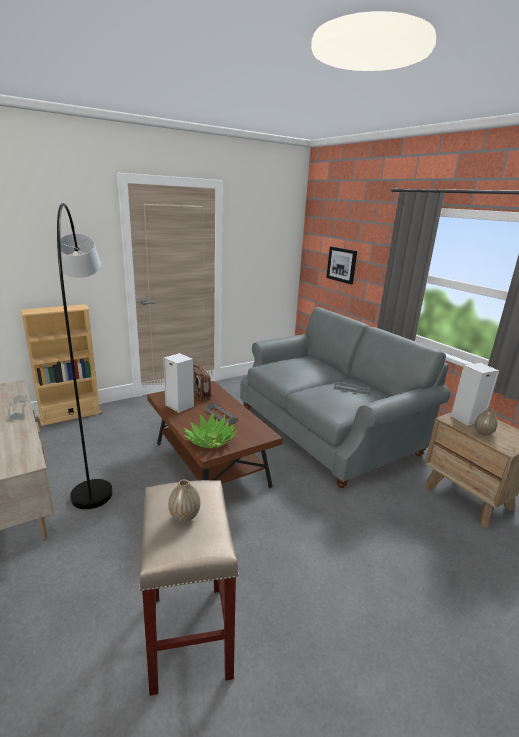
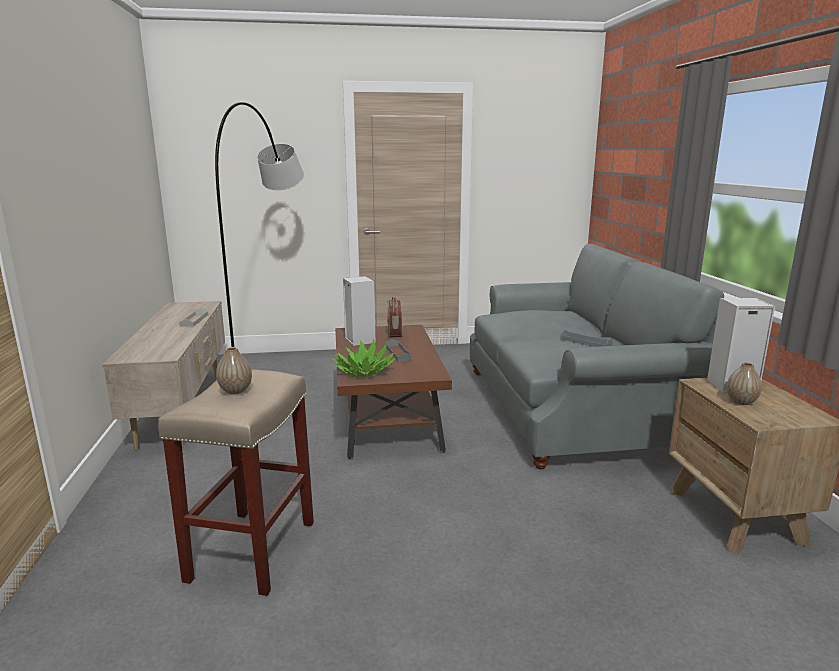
camera: 25 degrees right, 5 degrees down
beige bookcase [20,304,101,426] -> none
picture [326,246,357,284] -> none

